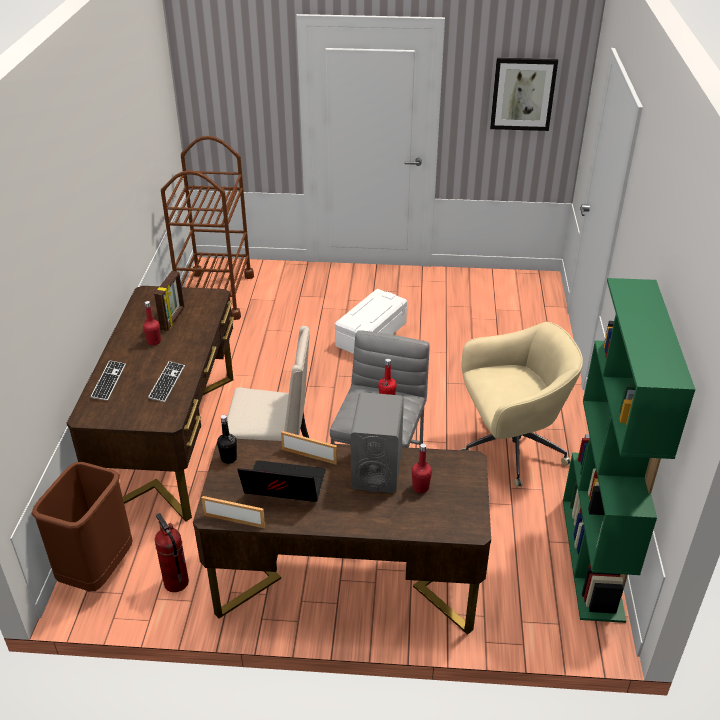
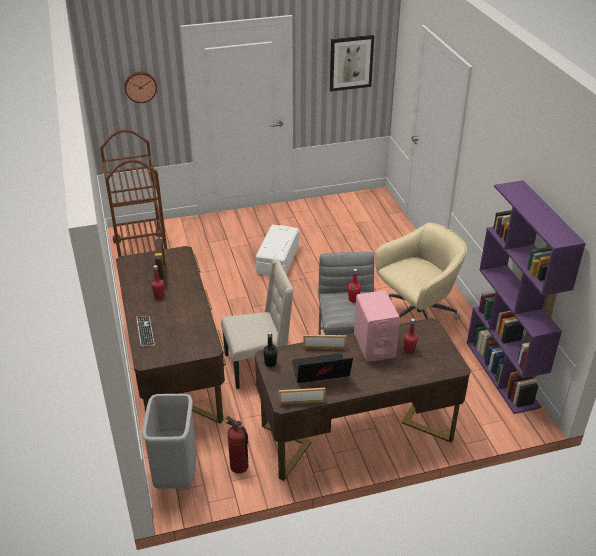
camera: 20 degrees left, 0 degrees up
brown trash can [31,462,133,591] -> grey trash can [142,394,197,489]
keyboard [148,361,185,402] -> none
grey speaker [351,392,404,493] -> pink speaker [354,290,400,362]
green bookcase [563,278,696,623] -> purple bookcase [467,180,586,414]
none -> wall clock [124,72,157,103]

